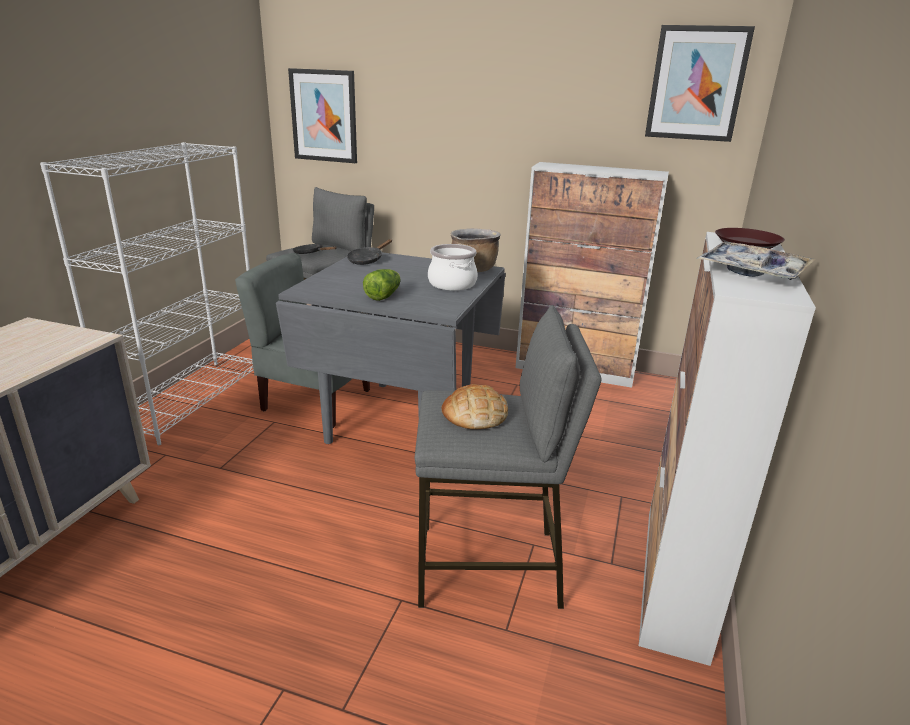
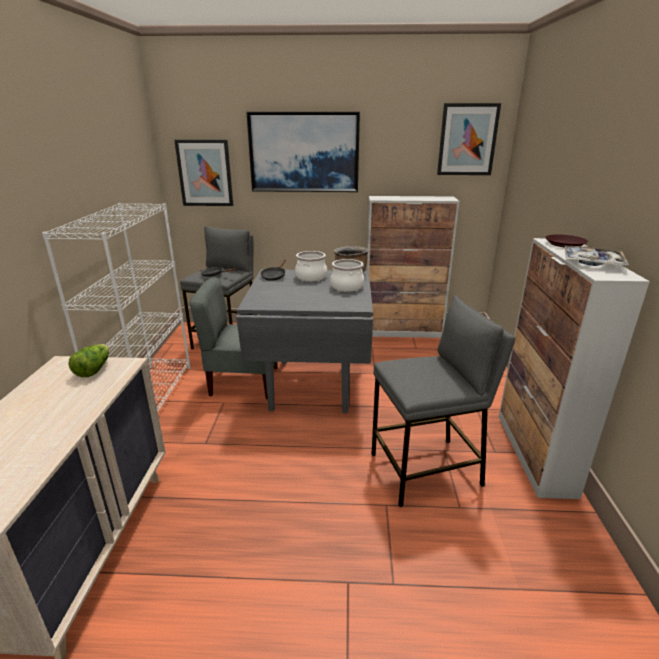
camera: 15 degrees left, 0 degrees up
lettuce [363,269,401,301] -> lettuce moved to [69,344,109,377]
bread [442,384,508,429] -> none
none -> picture [246,112,360,192]
none -> cooking pot [295,251,327,281]

